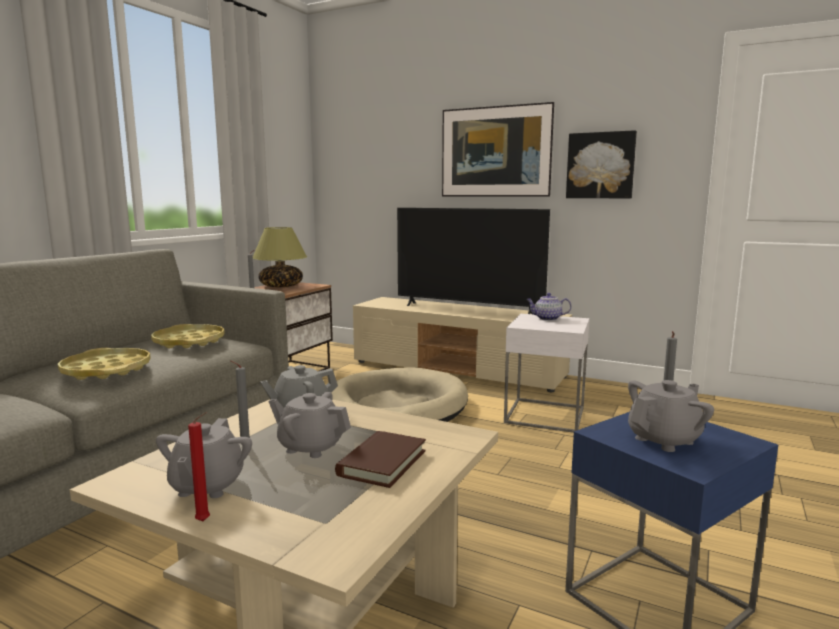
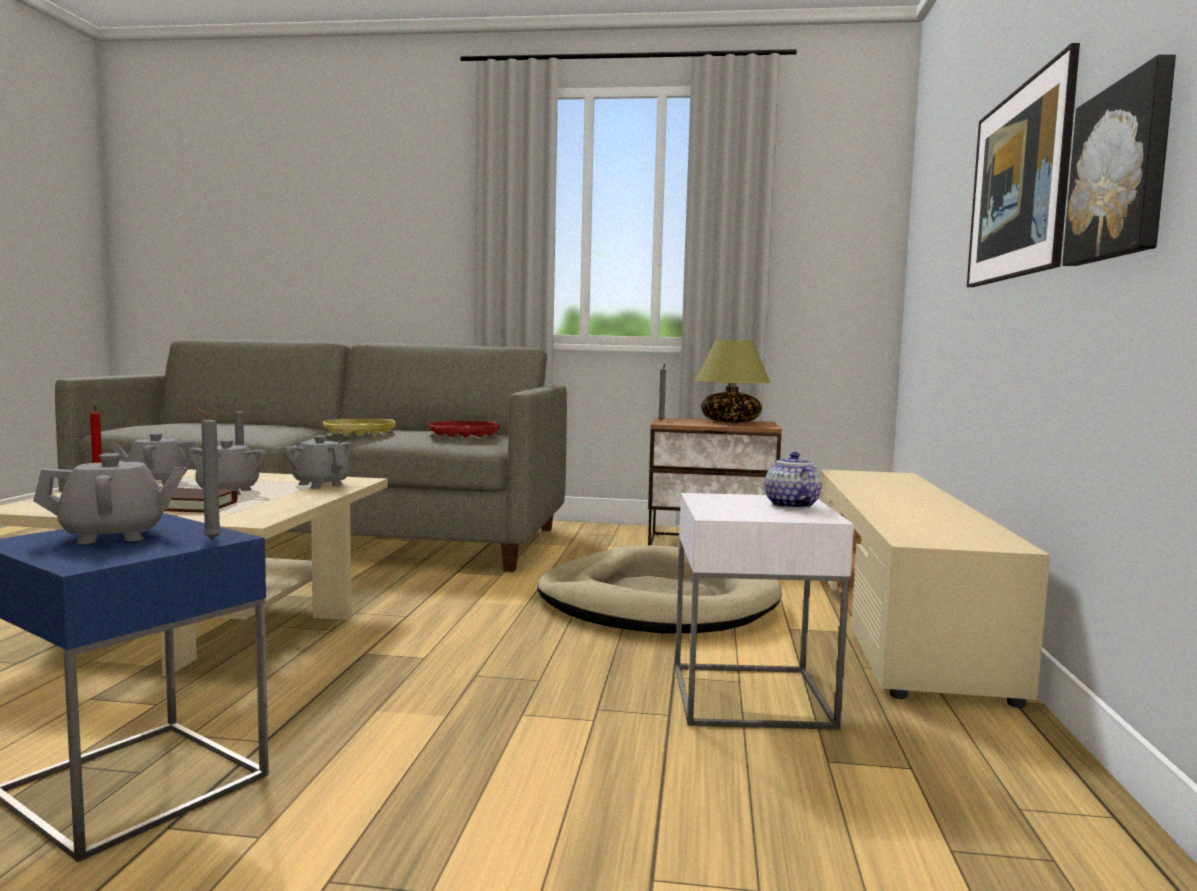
camera: 70 degrees right, 5 degrees down
yellow tray [151,324,225,348] -> red tray [428,421,499,438]
television [397,208,550,314] -> none
grey teapot [628,380,714,452] -> grey teapot turned 60 degrees counterclockwise [33,453,186,544]

